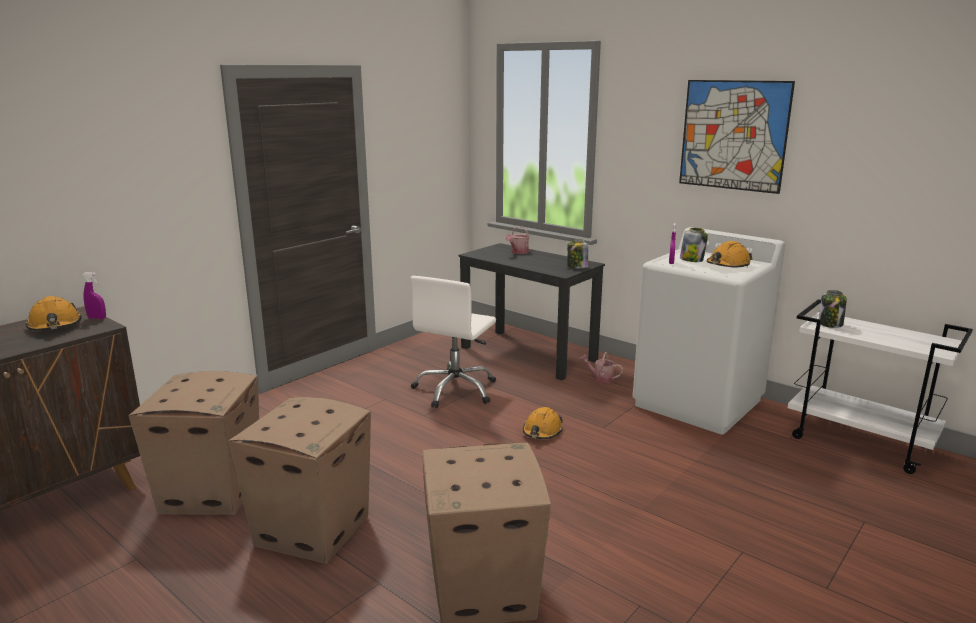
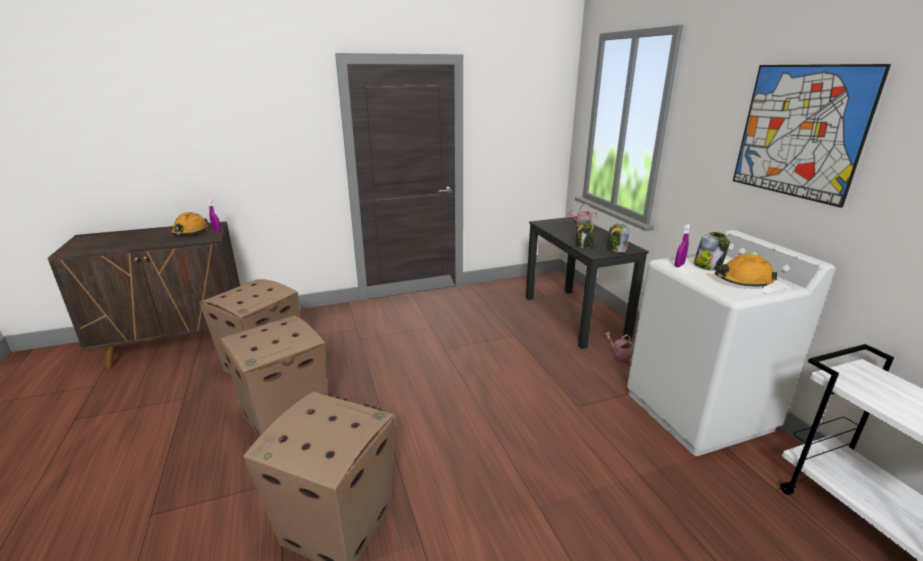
camera: 30 degrees right, 5 degrees up
white office chair [411,276,496,408] -> none
orange hard hat [523,407,563,439] -> none
jar [819,290,847,328] -> jar moved to [576,220,594,248]

